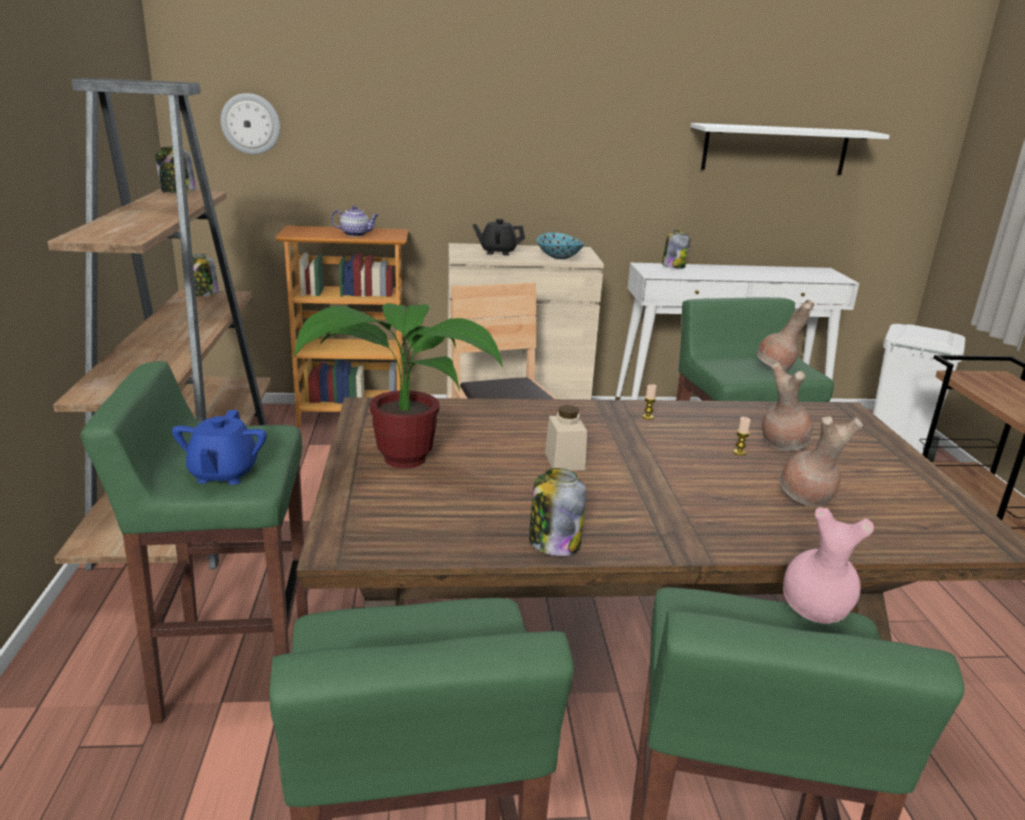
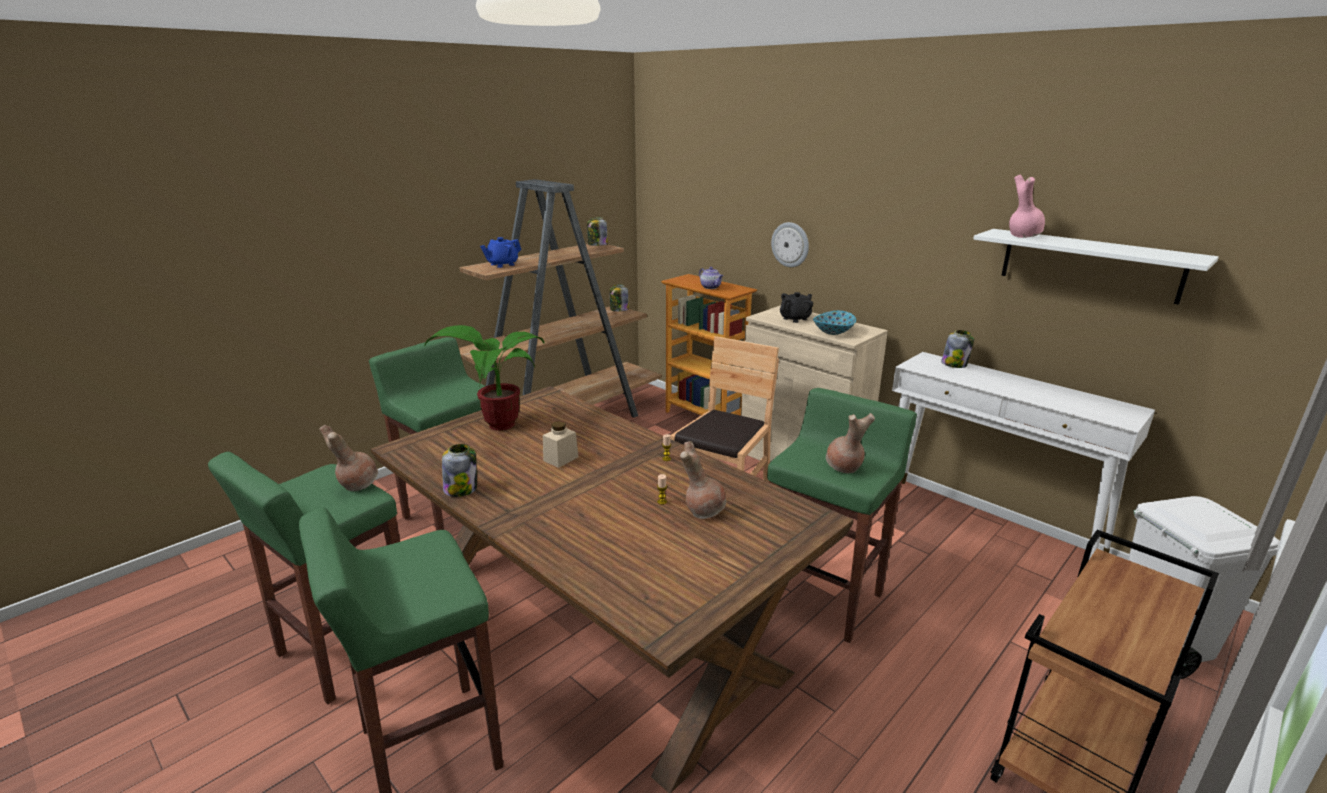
camera: 50 degrees right, 0 degrees up
blue teapot [172,410,267,485] -> blue teapot moved to [480,237,521,268]
wall clock [221,93,280,155] -> wall clock moved to [771,222,809,267]
black teapot [473,219,525,256] -> black teapot turned 90 degrees clockwise [780,292,813,323]
brown vase [780,416,863,507] -> brown vase moved to [319,425,378,491]
pink vase [783,507,874,624] -> pink vase moved to [1009,175,1045,238]

